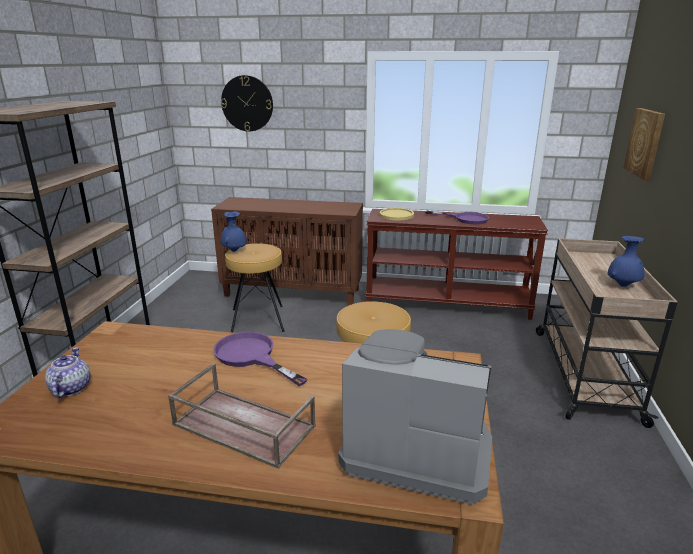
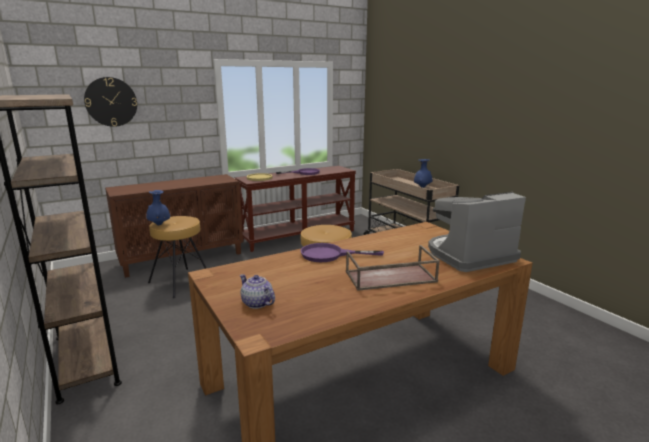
camera: 40 degrees left, 5 degrees down
picture [623,108,665,180] -> none

